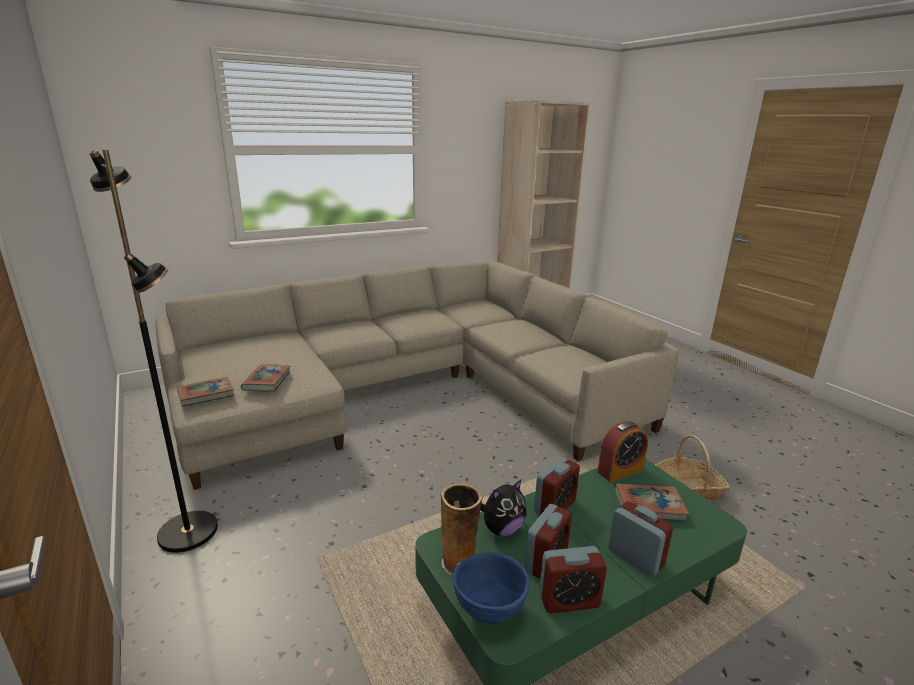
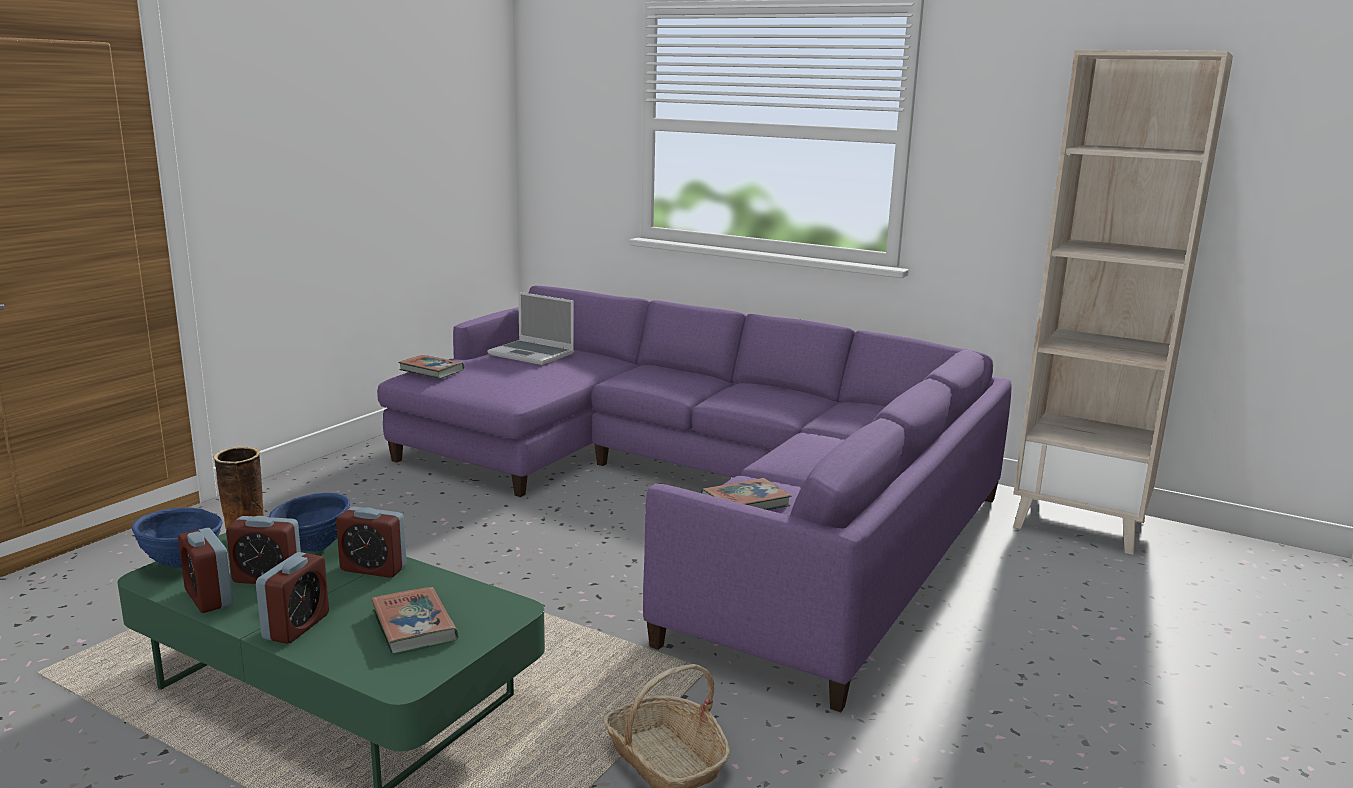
camera: 60 degrees right, 5 degrees down
black floor lamp [89,150,218,553] -> none
beige sofa [155,261,679,490] -> purple sofa [377,286,1012,712]
book [241,364,290,392] -> book moved to [701,478,791,510]
plush toy [480,479,526,536] -> blue bowl [269,493,350,552]
alarm clock [598,421,648,482] -> none
none -> laptop [488,292,574,365]

